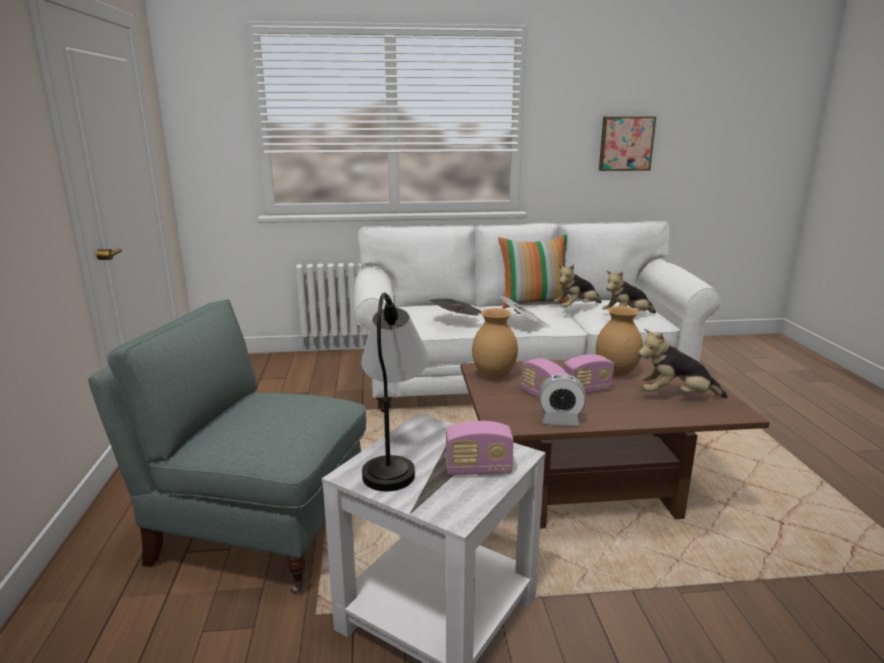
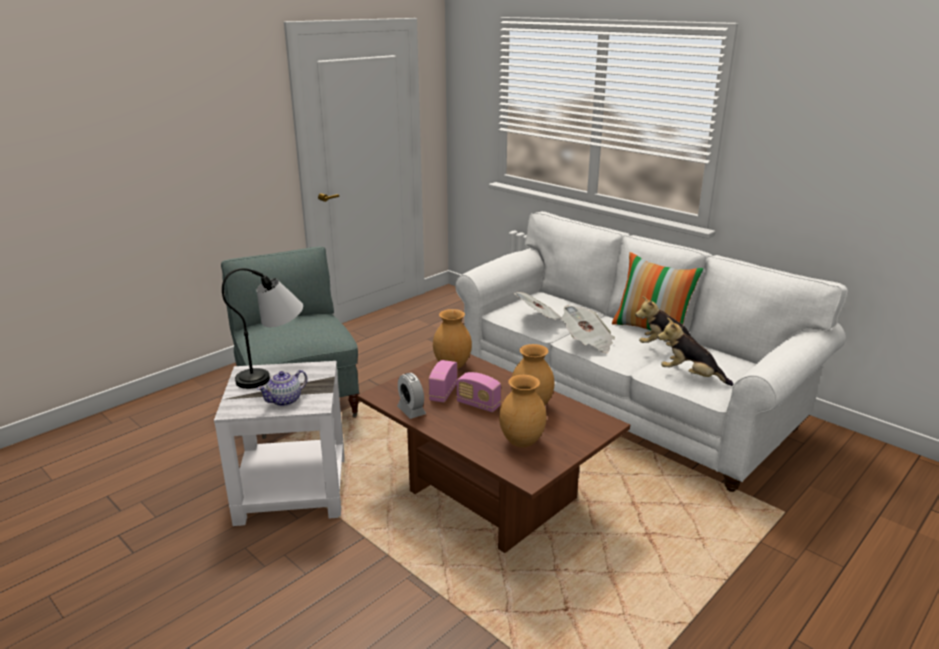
camera: 50 degrees right, 5 degrees up
radio [445,421,514,475] -> teapot [257,370,308,406]
picture [599,116,656,171] -> none
plush toy [638,329,728,398] -> brown vase [499,375,547,447]

